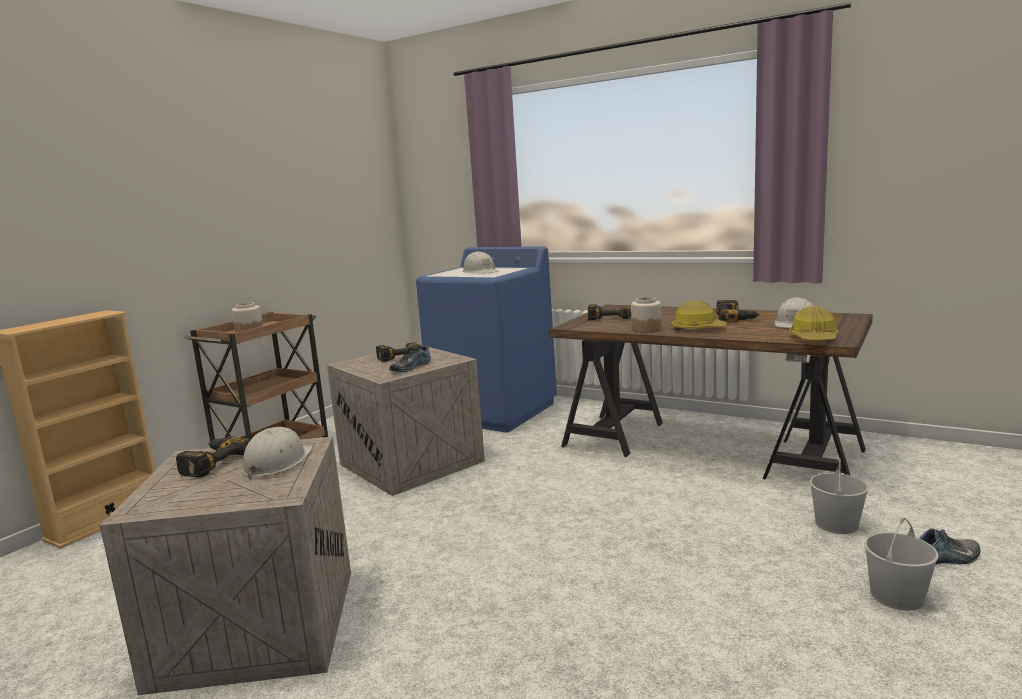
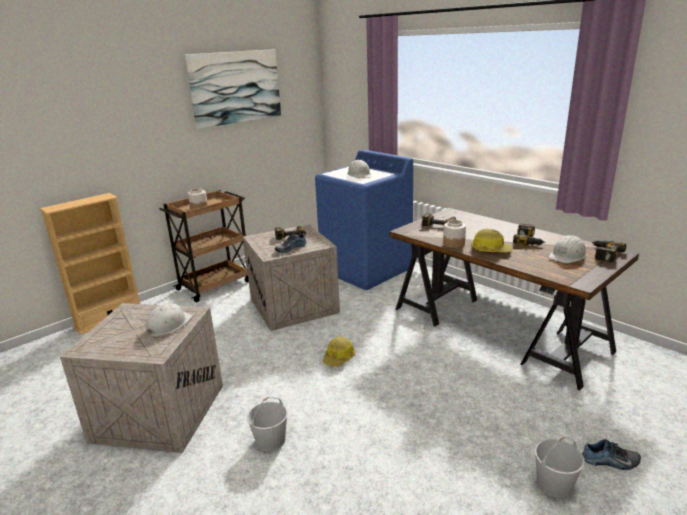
camera: 15 degrees right, 10 degrees up
power drill [176,436,251,478] -> power drill moved to [591,240,626,262]
hard hat [789,306,838,340] -> hard hat moved to [323,337,355,367]
white bucket [810,458,869,534] -> white bucket moved to [247,397,288,452]
none -> picture [185,49,281,129]

